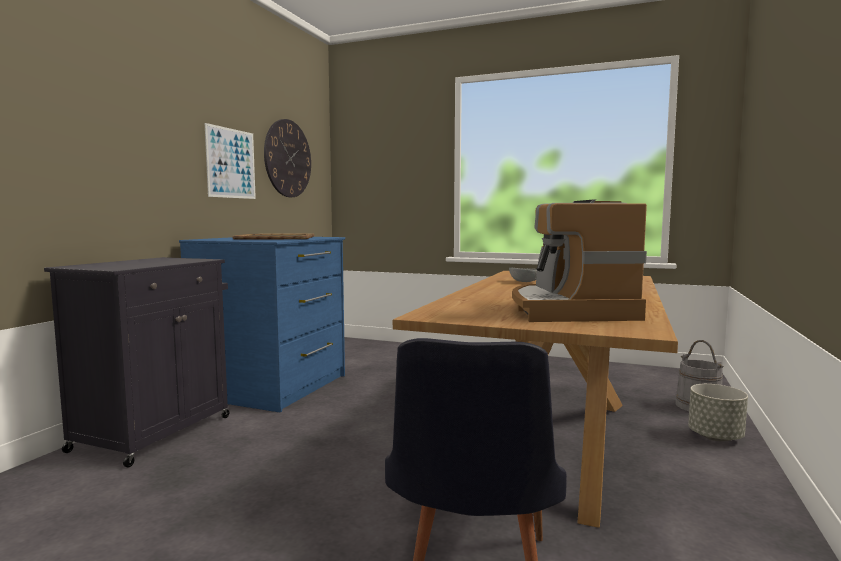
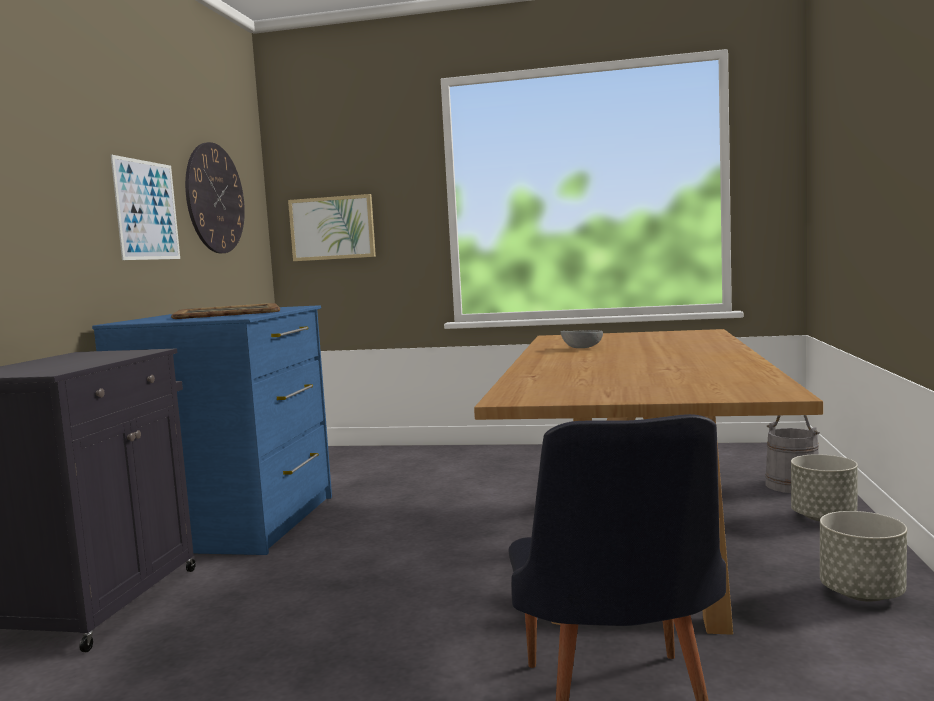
camera: 10 degrees left, 0 degrees up
coffee machine [512,199,647,322] -> none
none -> picture [288,194,376,261]
none -> grey planter [820,511,907,601]

